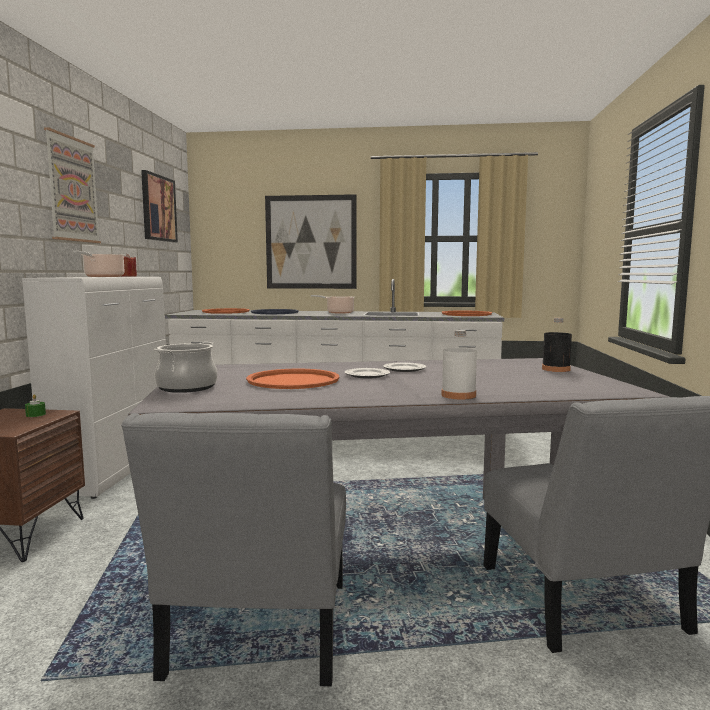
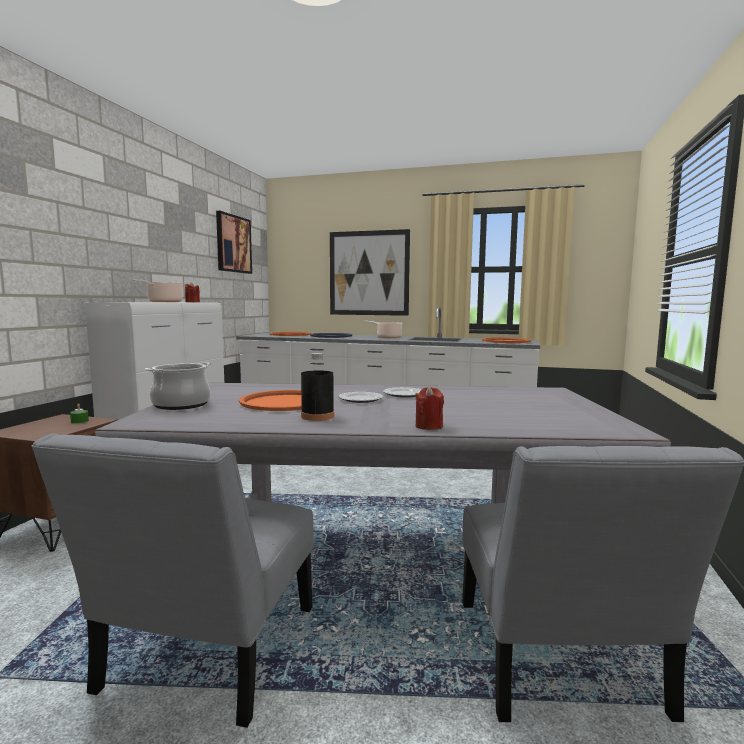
camera: 10 degrees right, 0 degrees up
picture [44,127,101,243] -> none
white bottle [441,330,477,400] -> red candle [415,386,444,430]
black bottle [542,318,572,372] -> black bottle moved to [301,353,334,421]

